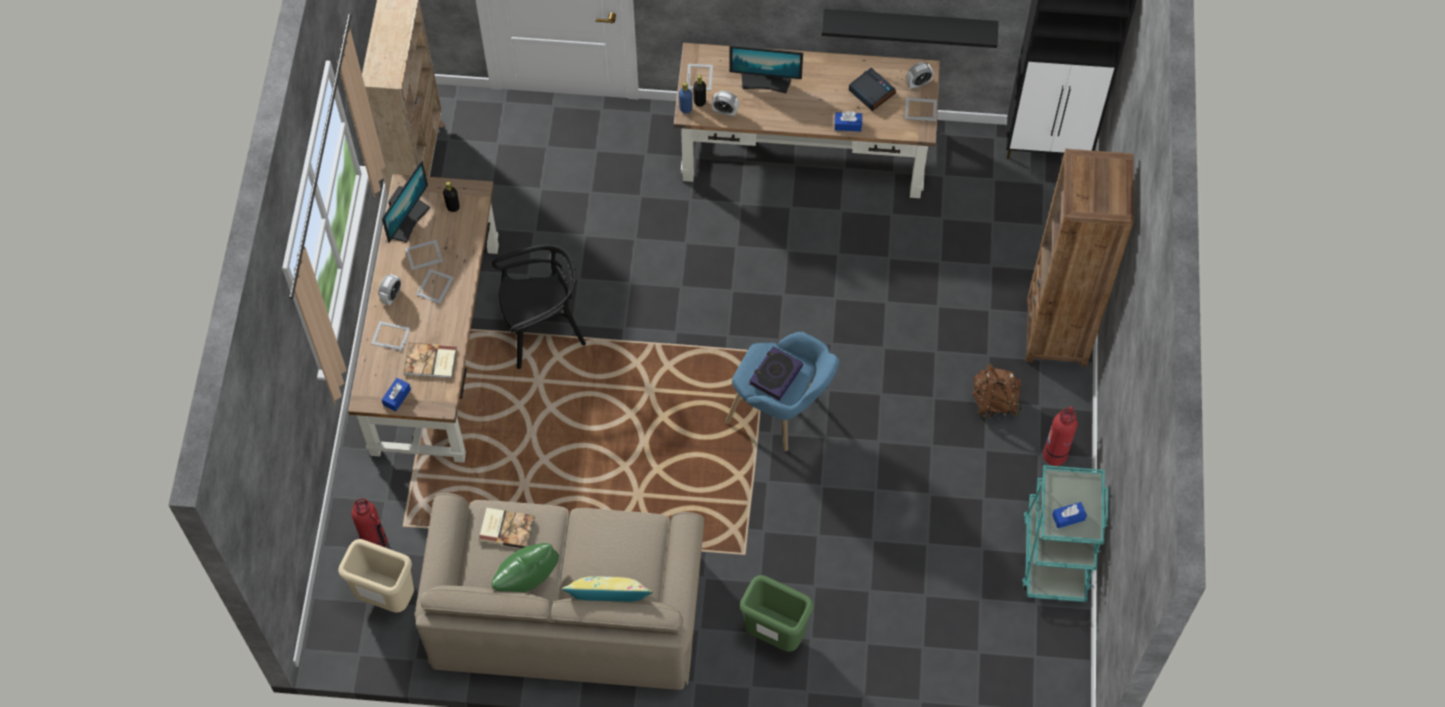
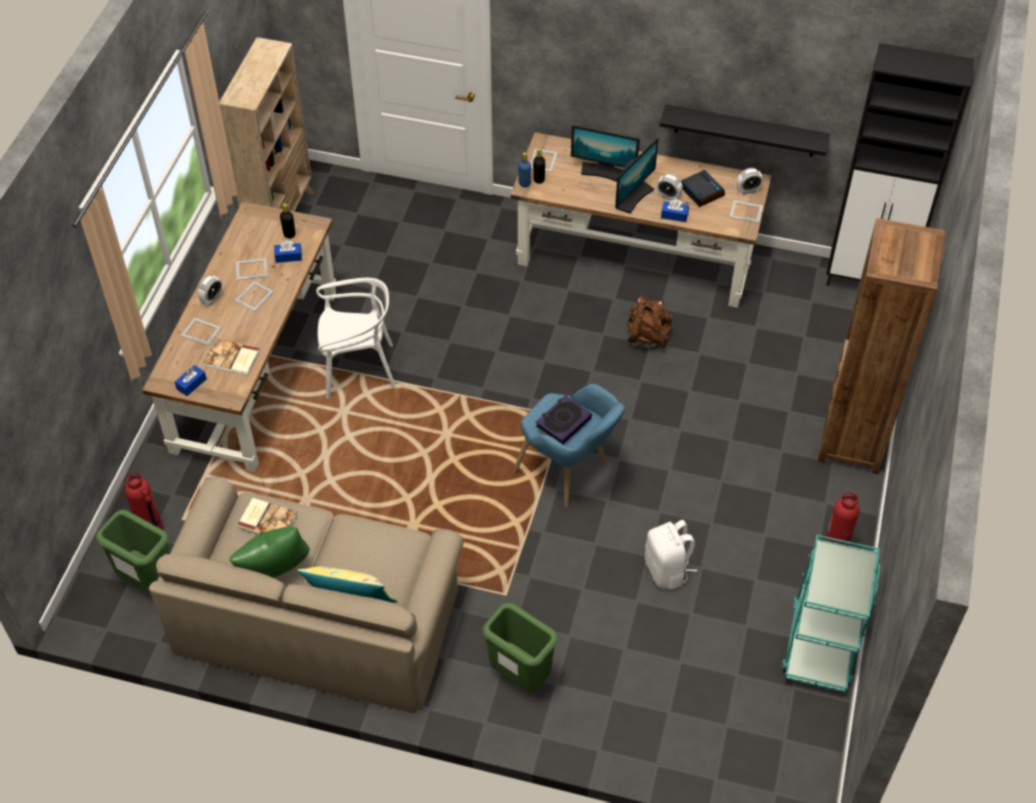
camera: 10 degrees right, 10 degrees down
beige trash can [338,539,414,613] -> green trash can [96,510,170,593]
monitor [382,161,430,243] -> monitor moved to [615,138,658,214]
black chair [492,245,586,369] -> white chair [316,278,396,399]
alarm clock [712,91,739,116] -> alarm clock moved to [657,174,683,200]
brown backpack [972,363,1022,418] -> brown backpack moved to [626,296,672,349]
blue tissue box [1052,502,1087,528] -> blue tissue box moved to [274,240,302,263]
none -> white backpack [645,520,697,589]

